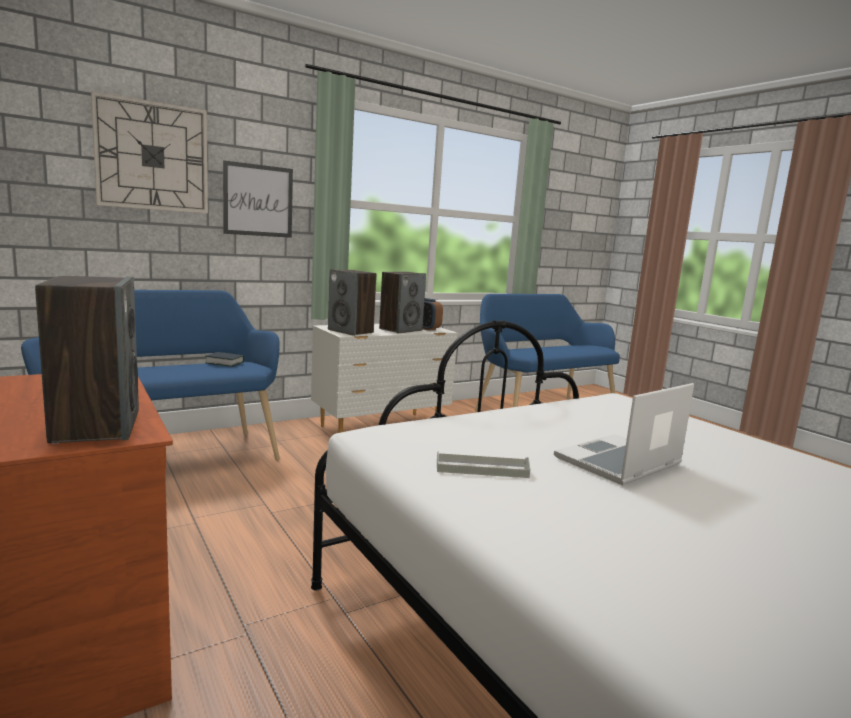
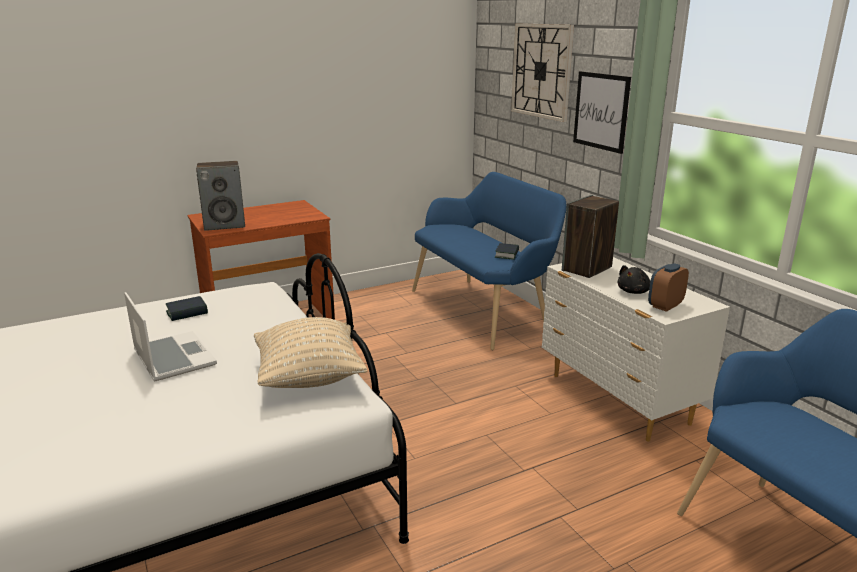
camera: 95 degrees right, 10 degrees up
speaker [379,272,426,333] -> black plush toy [617,265,650,294]
grey tray [437,451,530,478] -> book [166,296,208,321]
none -> beige pillow [254,317,367,388]

